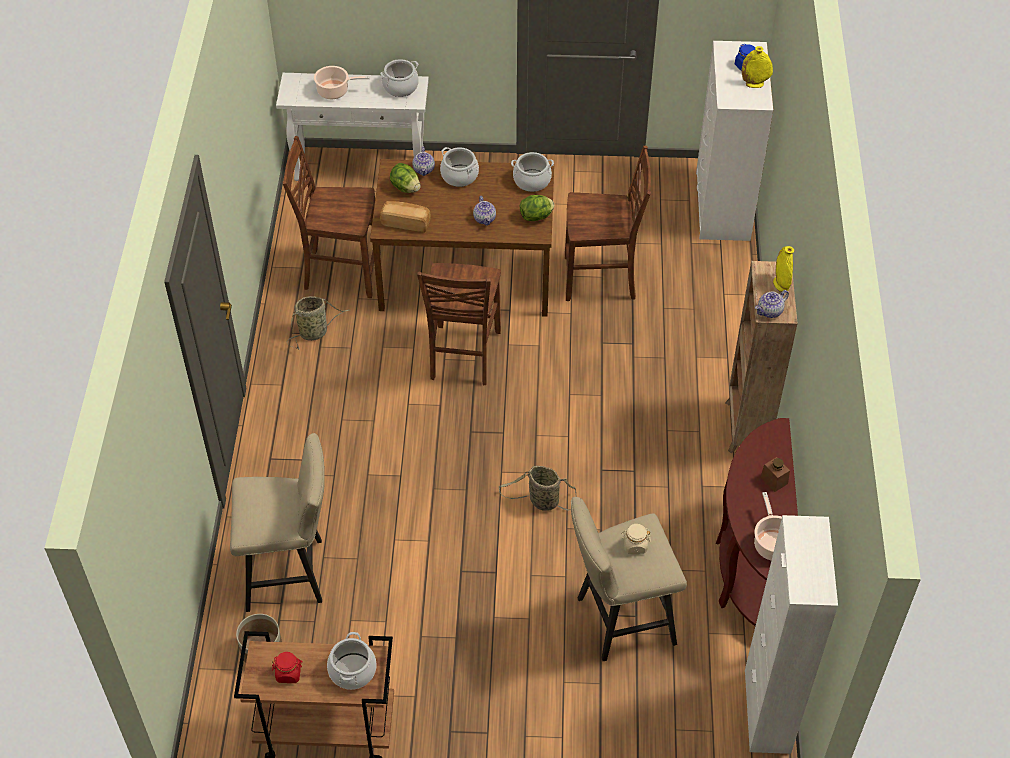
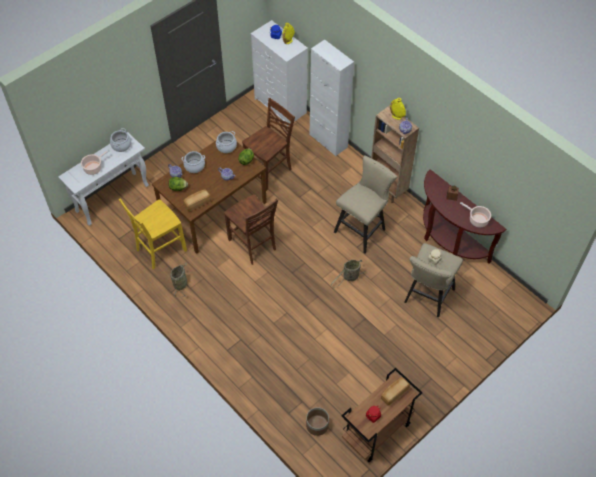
camera: 45 degrees left, 5 degrees up
beige stool [230,433,325,612] -> beige stool moved to [334,155,397,254]
brown chair [283,136,381,298] -> yellow chair [119,198,187,270]
cooking pot [327,632,376,690] -> bread [381,377,410,406]
white cabinet [745,515,838,754] -> white cabinet moved to [310,40,354,156]

